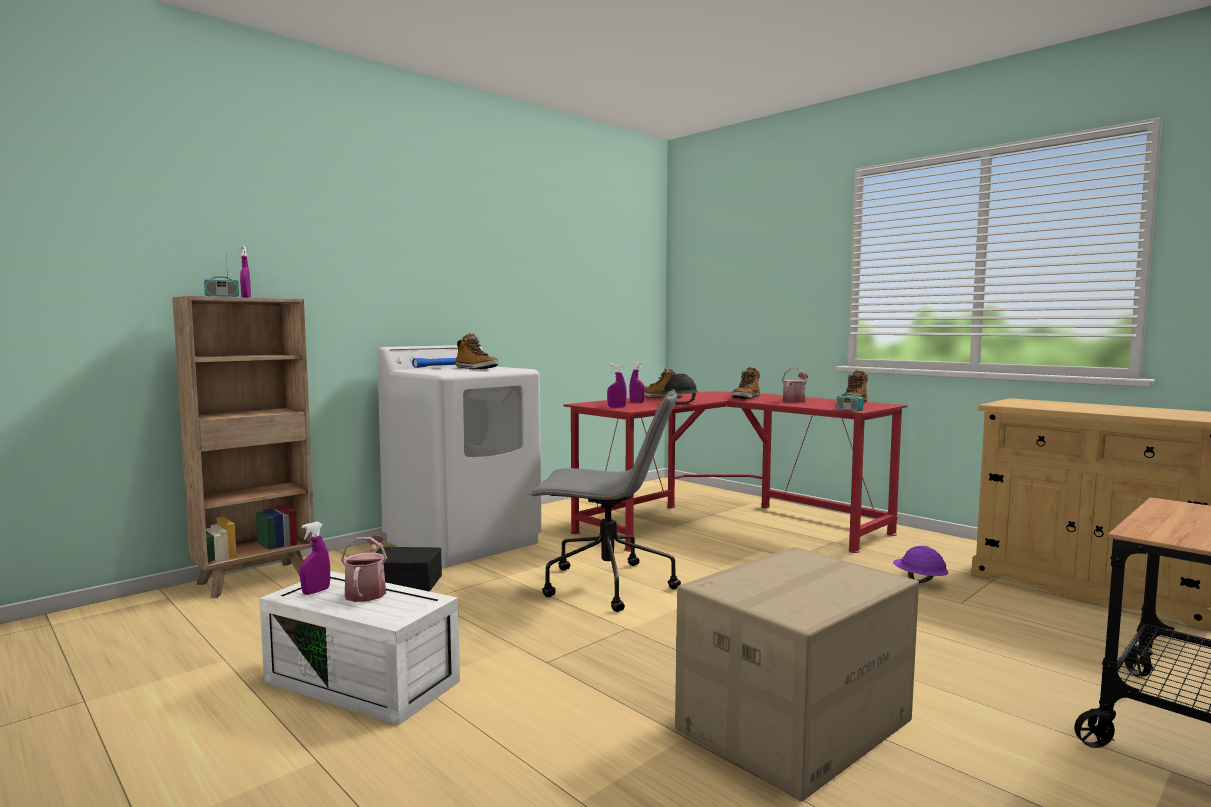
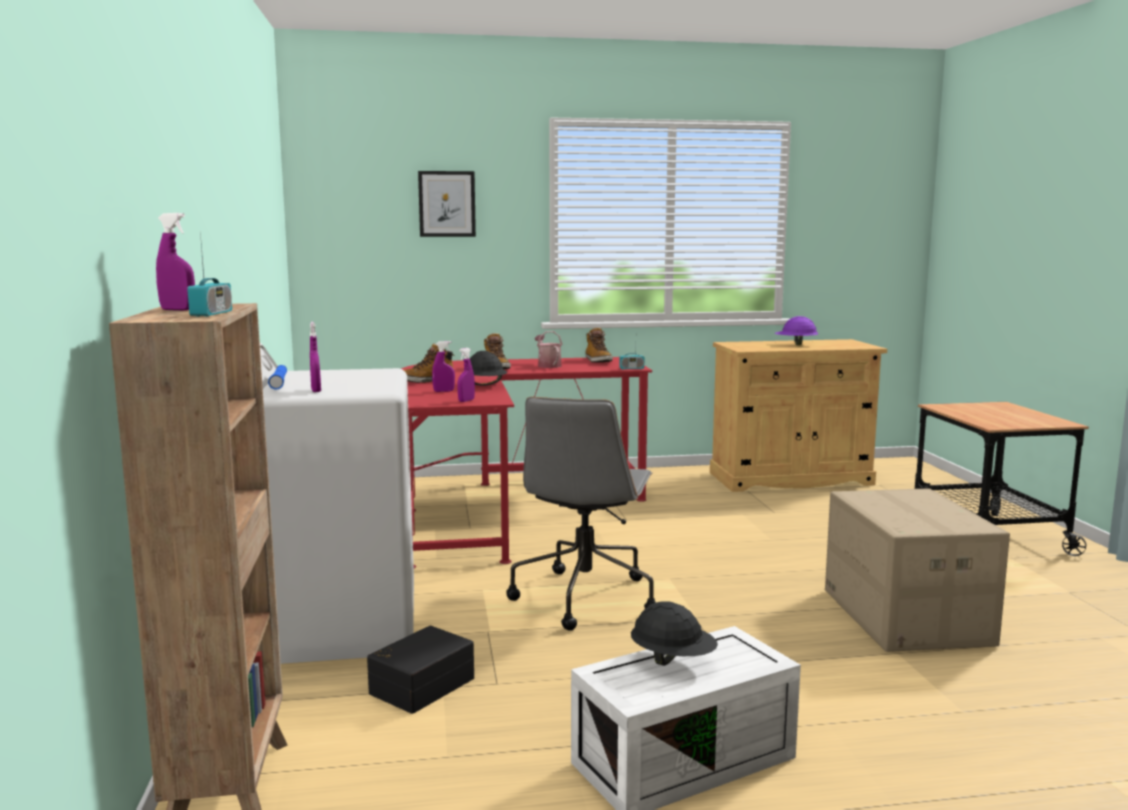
camera: 55 degrees left, 5 degrees up
purple spray bottle [300,522,330,595] -> purple spray bottle moved to [310,322,321,392]
watering can [341,535,387,602] -> black hard hat [631,601,718,666]
boot [456,333,499,369] -> none
grey office chair [529,389,681,612] -> grey office chair turned 150 degrees clockwise [506,397,656,631]
purple hard hat [893,546,948,583] -> purple hard hat moved to [774,316,818,345]
none -> picture [418,171,476,237]

